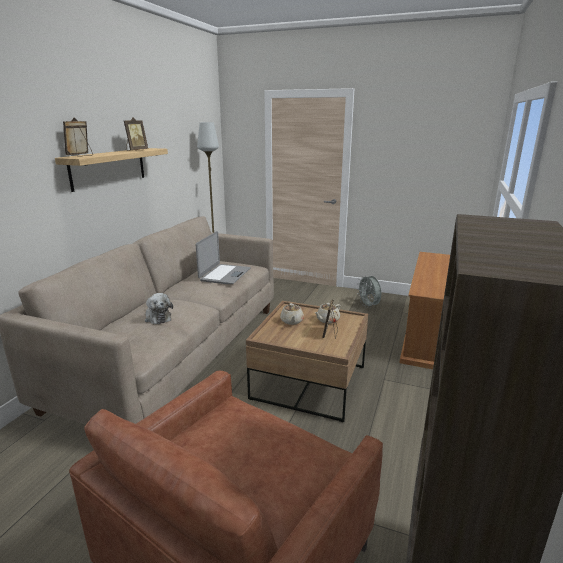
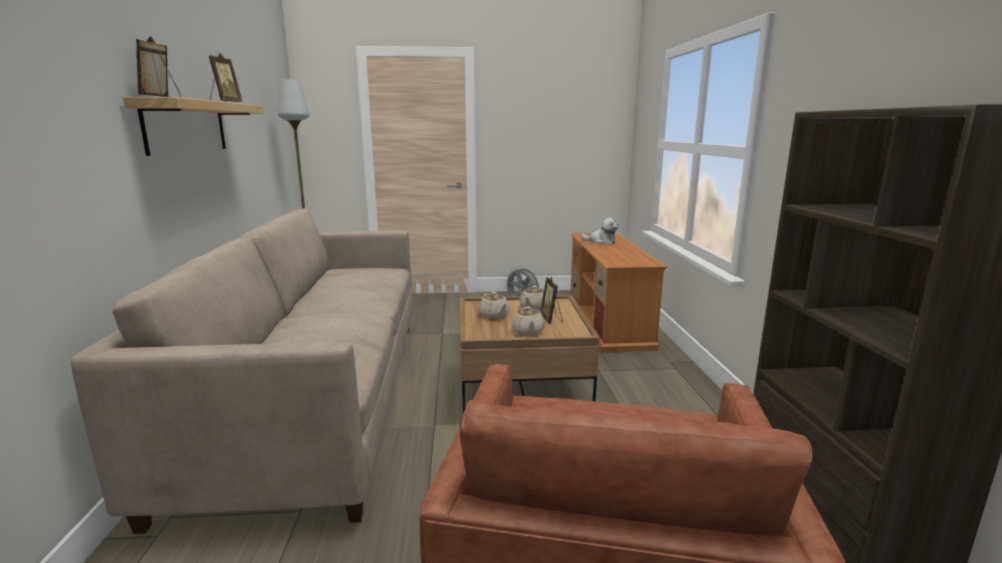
camera: 25 degrees left, 5 degrees down
plush toy [145,293,173,324] -> plush toy moved to [581,218,618,244]
laptop [196,231,251,284] -> none
none -> beige teapot [512,306,544,336]

